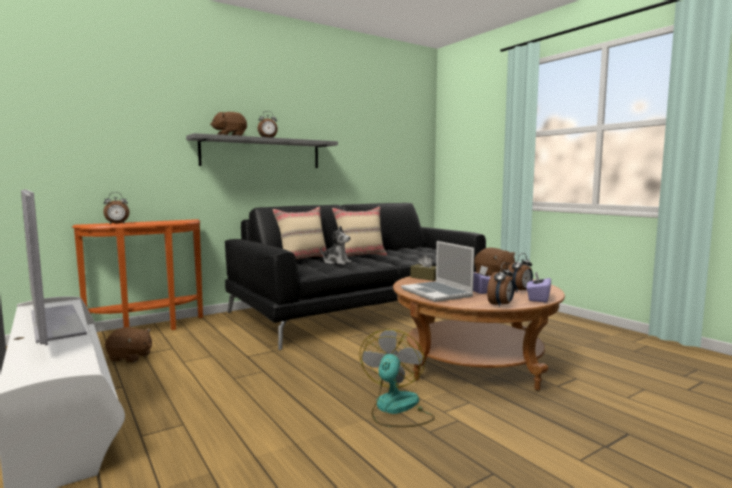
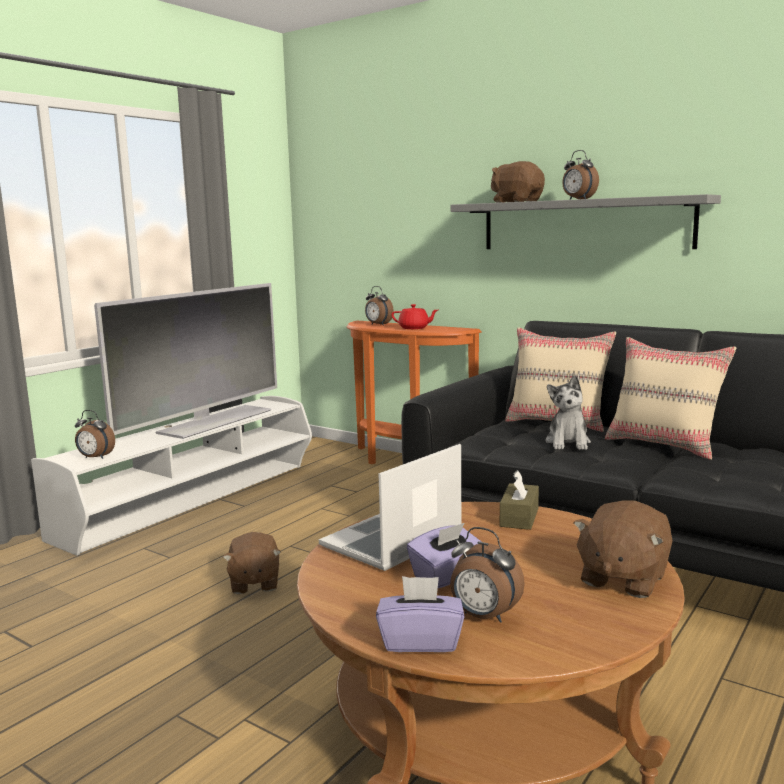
camera: 70 degrees right, 5 degrees up
brown plush toy [105,327,152,363] -> brown plush toy moved to [223,532,281,594]
fan [359,329,435,427] -> none
alarm clock [487,262,515,307] -> alarm clock moved to [75,410,115,459]
none -> red teapot [391,304,438,329]

